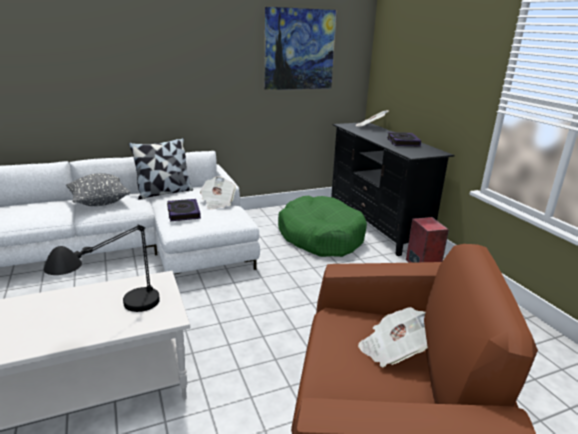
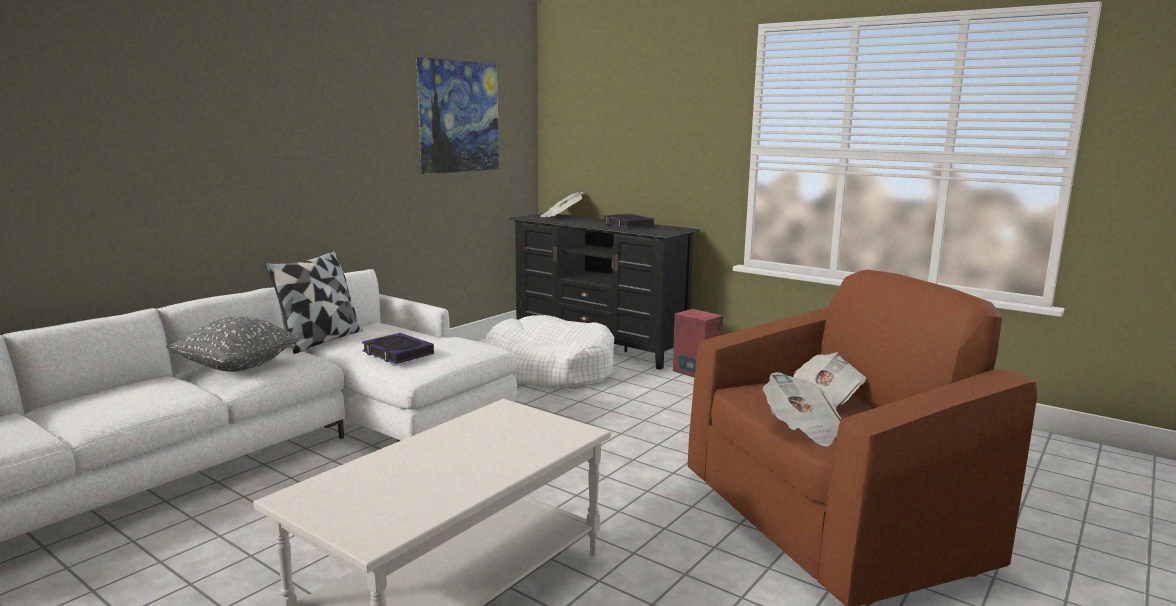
camera: 30 degrees left, 10 degrees down
black table lamp [44,225,160,312] -> none
newspaper [200,176,236,209] -> newspaper moved to [763,372,841,447]
green dog bed [278,196,367,257] -> white dog bed [484,315,614,389]

